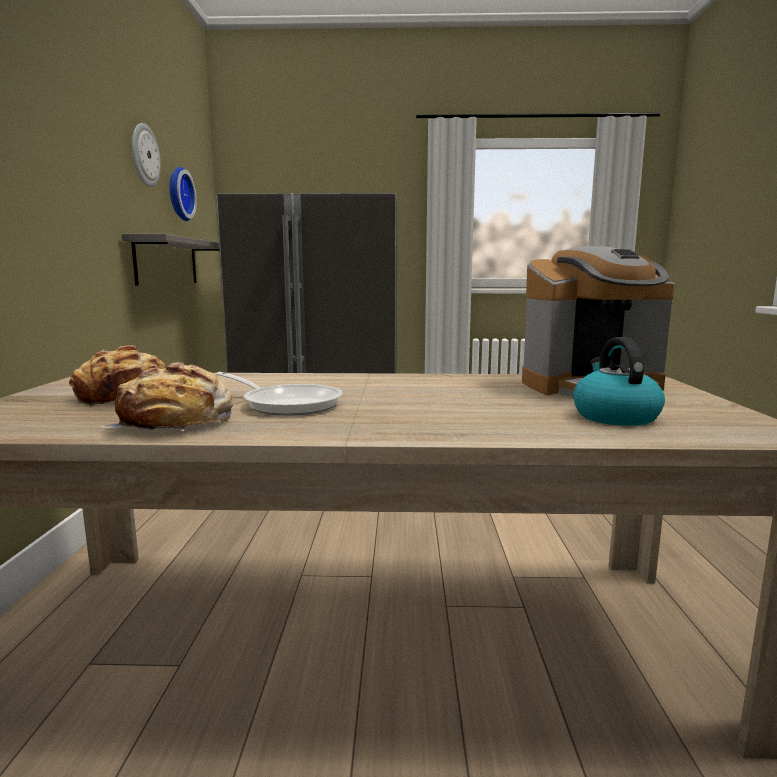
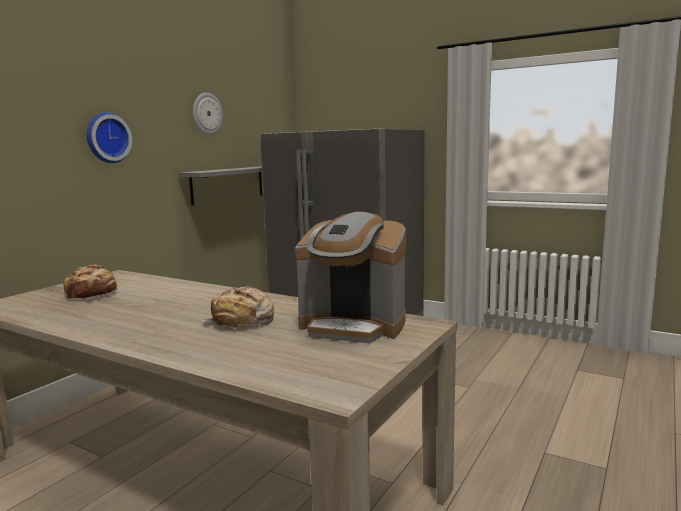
camera: 30 degrees right, 0 degrees up
bread [100,362,233,431] -> bread moved to [202,285,274,329]
wall clock [169,167,197,221] -> wall clock moved to [87,112,132,163]
frying pan [216,372,343,416] -> none
kettle [573,337,665,426] -> none

